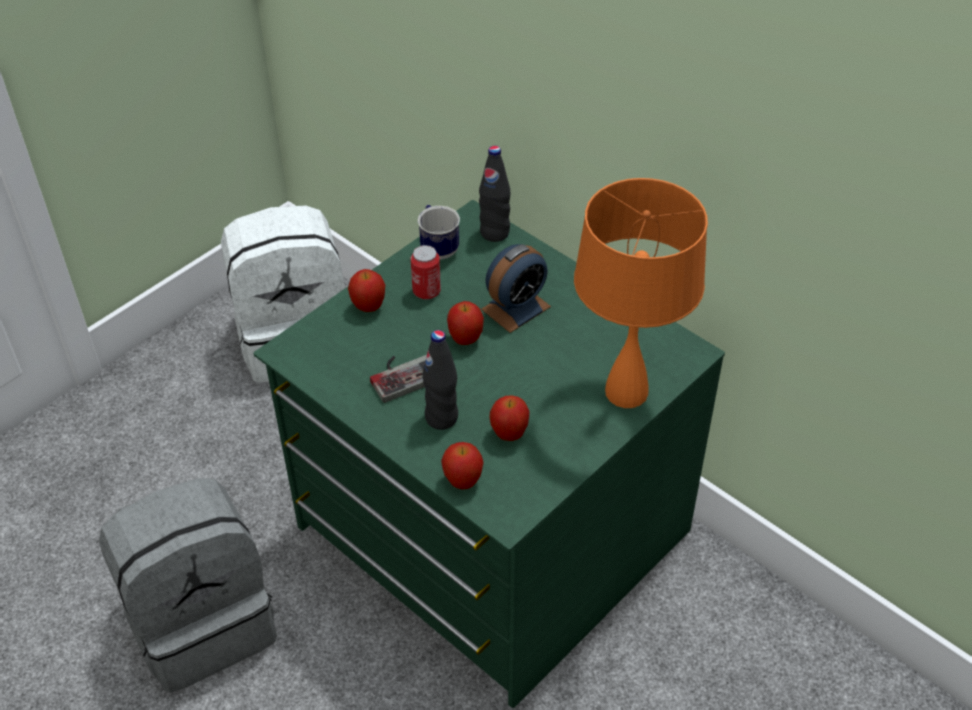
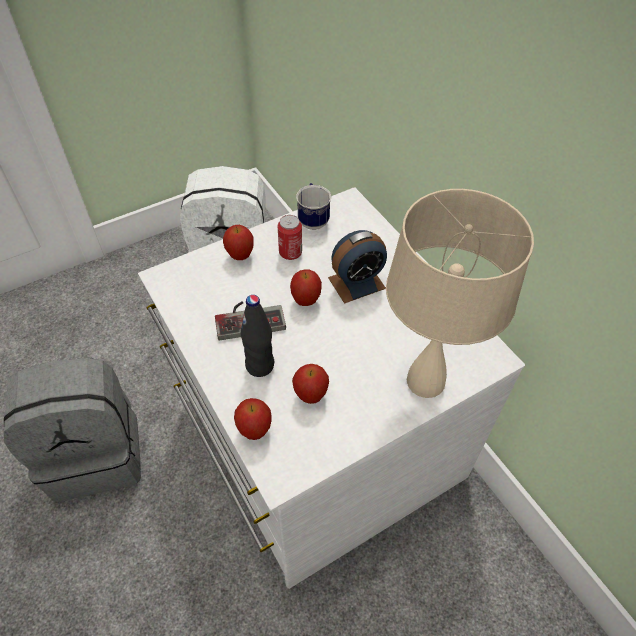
camera: 15 degrees right, 5 degrees up
green dresser [254,200,725,708] -> white dresser [138,187,525,589]
black bottle [479,146,510,242] -> none
orange table lamp [574,178,708,408] -> beige table lamp [386,189,534,398]

